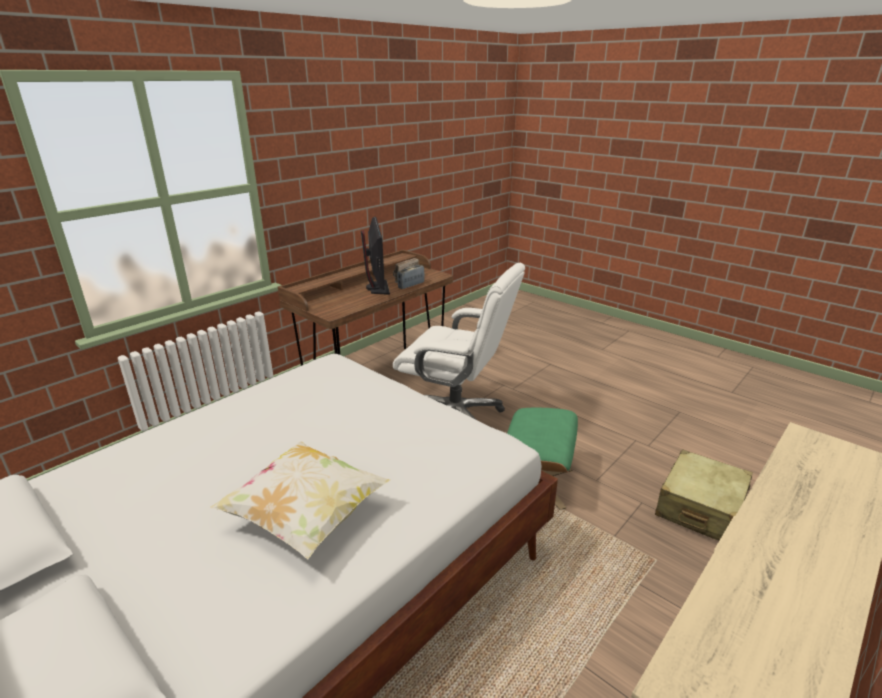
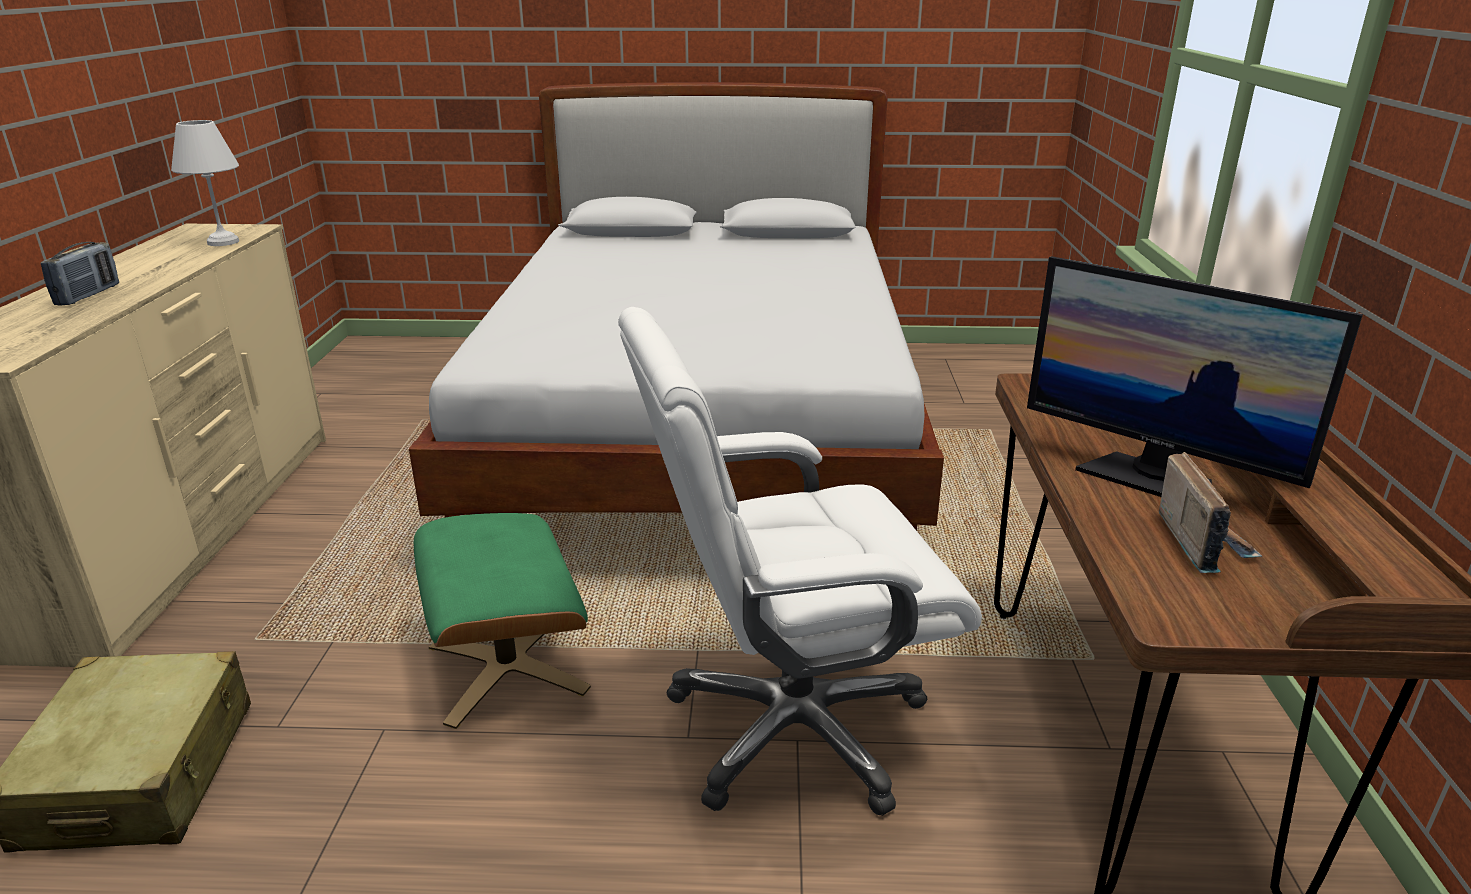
camera: 140 degrees right, 0 degrees up
pillow [210,442,390,559] -> none
radio [397,265,425,289] -> radio moved to [40,242,119,306]
none -> white table lamp [171,120,239,246]

